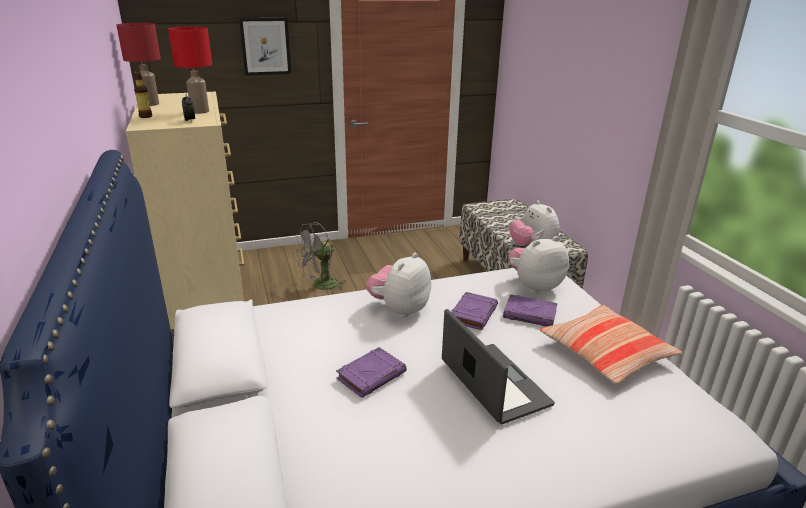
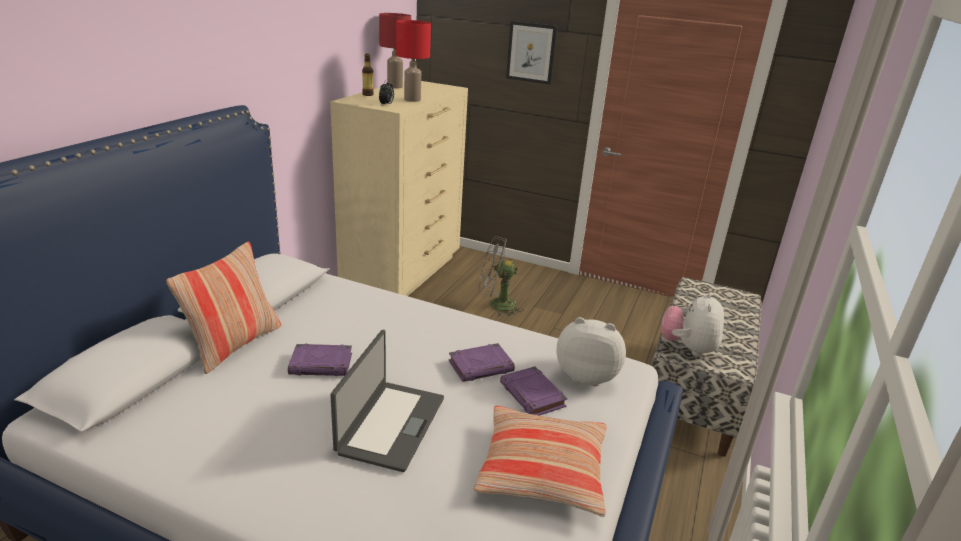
camera: 40 degrees right, 0 degrees up
plush toy [366,253,431,318] -> none
none -> pillow [166,242,281,374]

